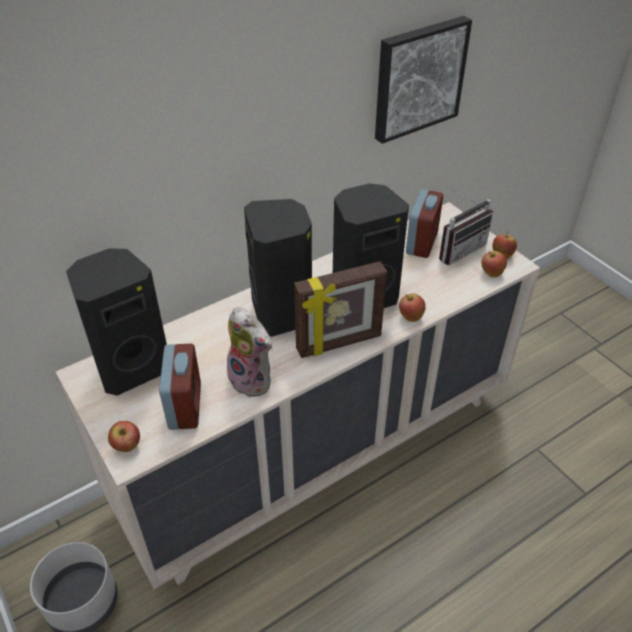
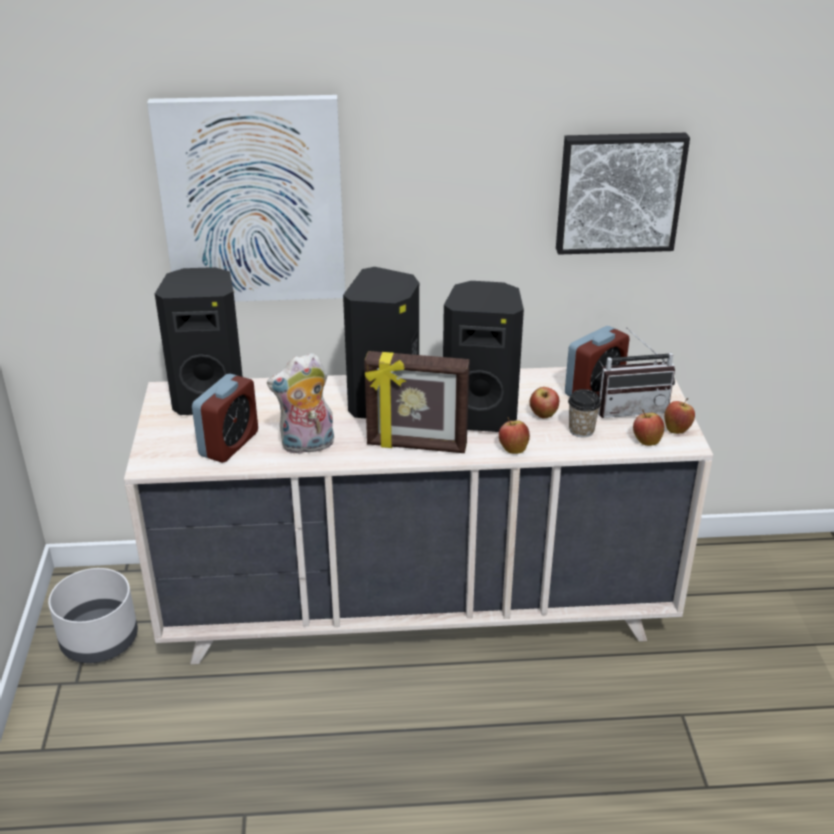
camera: 30 degrees right, 10 degrees down
apple [108,421,140,452] -> apple moved to [530,387,559,418]
plush toy [227,307,273,398] -> plush toy turned 90 degrees clockwise [267,353,334,455]
none -> picture [147,95,345,302]
none -> cup [568,389,601,437]

